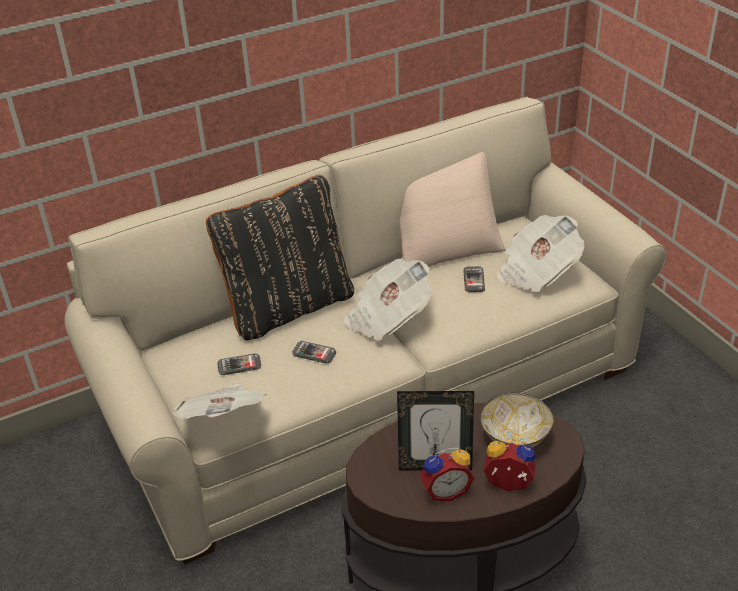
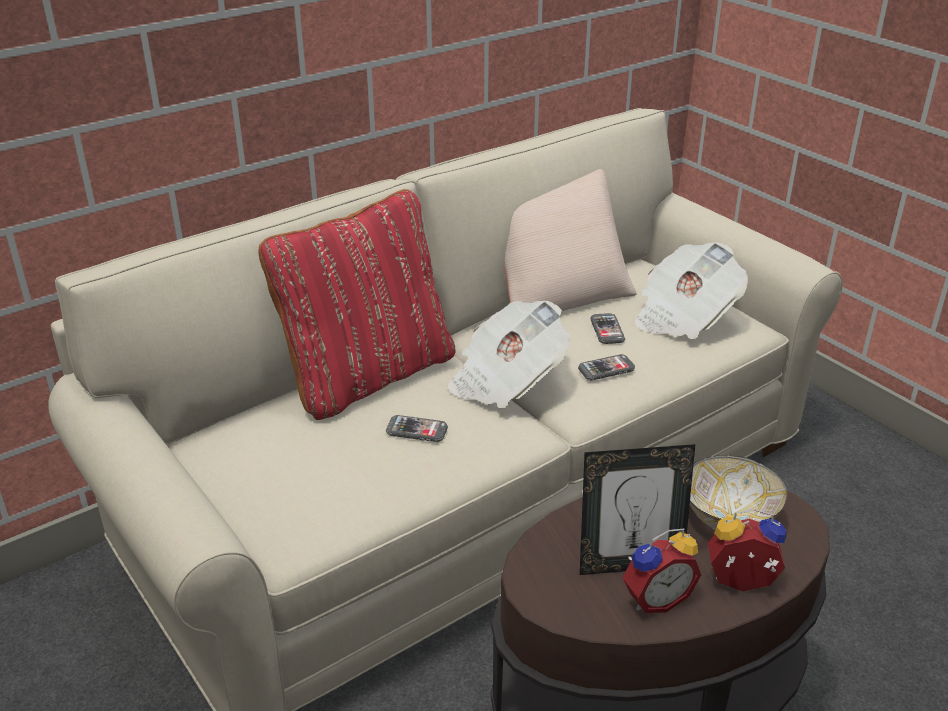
camera: 10 degrees left, 5 degrees down
newspaper [172,383,267,419] -> none
black pillow [206,175,354,341] -> red pillow [258,189,456,420]
phone [217,353,261,375] -> phone moved to [578,354,635,380]

